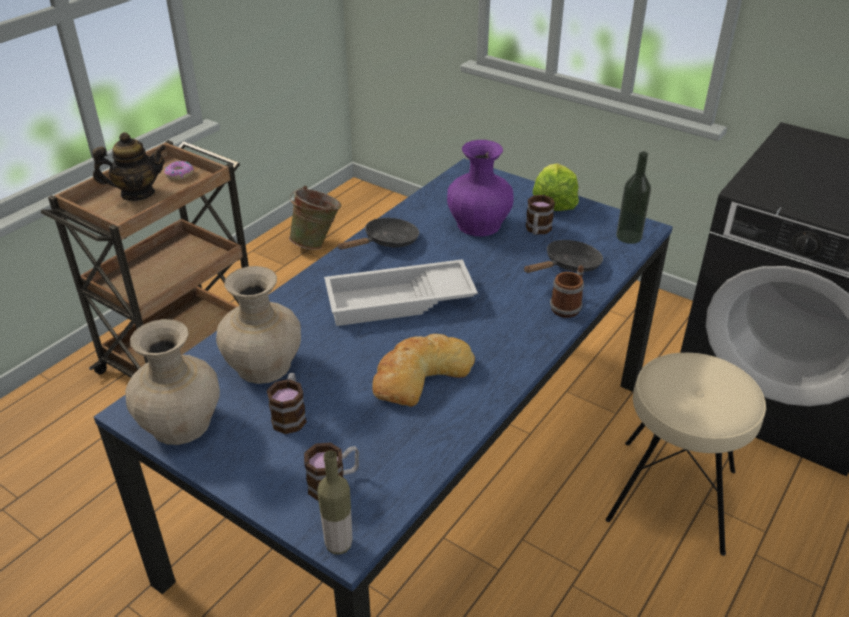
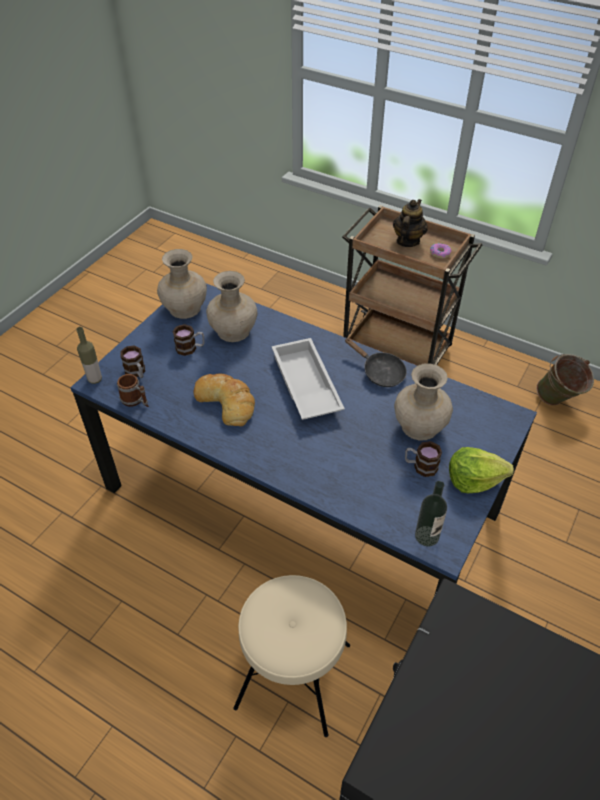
camera: 85 degrees right, 10 degrees up
teapot [92,132,166,201] -> teapot turned 135 degrees counterclockwise [393,199,428,247]
purple vase [447,140,514,236] -> beige vase [394,363,453,440]
black frying pan [524,240,603,273] -> none
mug [550,265,584,318] -> mug moved to [117,374,149,407]

